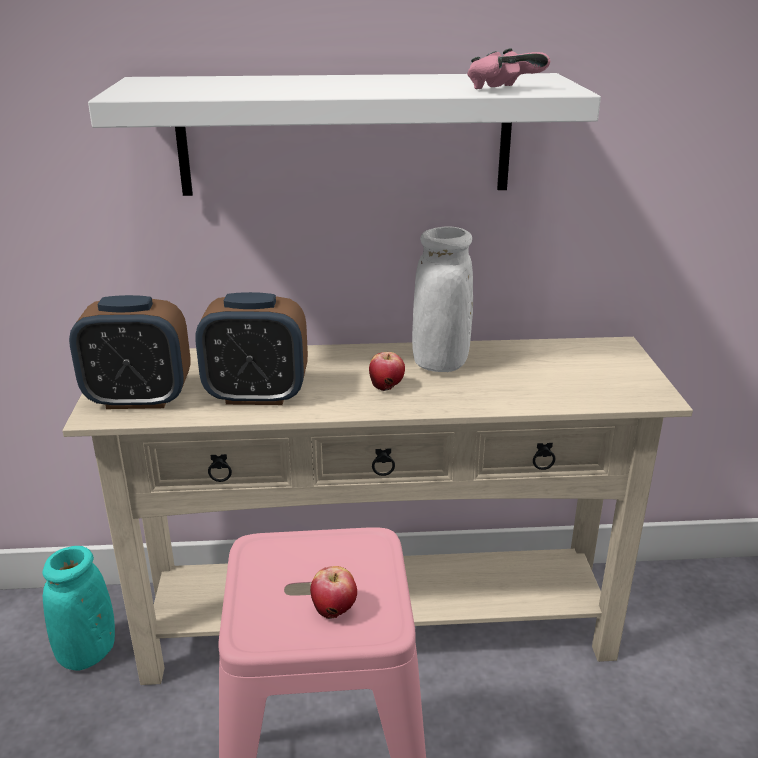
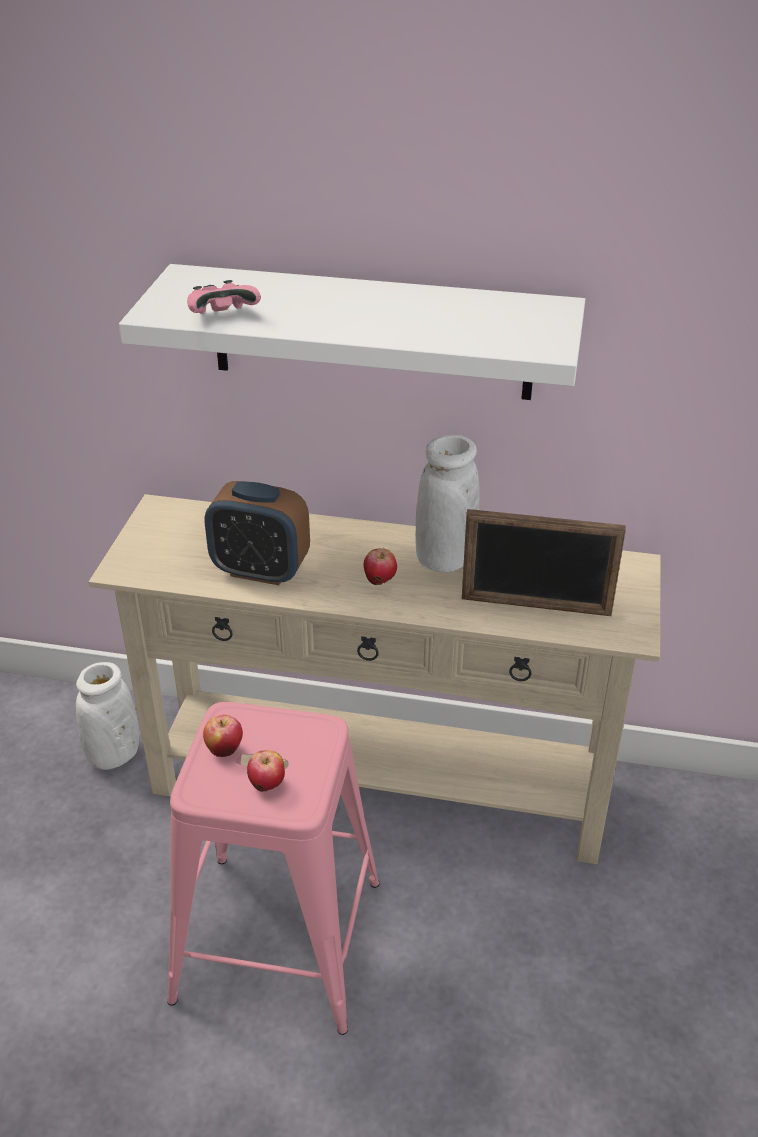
camera: 15 degrees right, 10 degrees up
turquoise vase [42,546,115,671] -> white vase [76,662,139,770]
alarm clock [69,295,191,409] -> none
pink game controller [467,48,551,89] -> pink game controller moved to [187,280,261,314]
none -> apple [203,715,243,757]
none -> picture frame [462,509,626,616]

